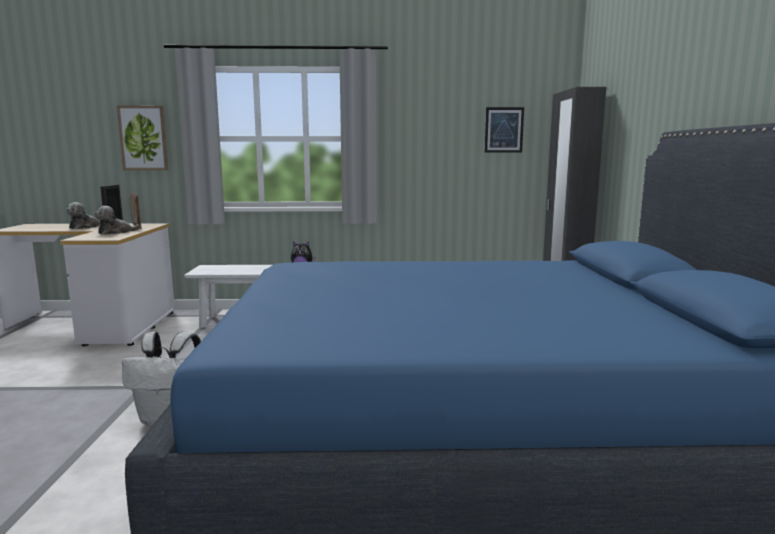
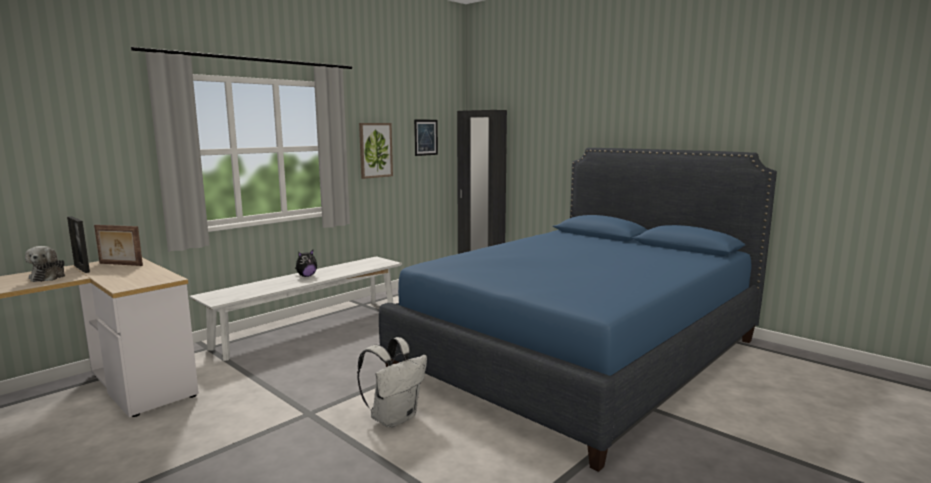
camera: 45 degrees left, 0 degrees up
plush toy [94,206,141,235] -> none
picture [117,106,168,170] -> picture moved to [359,123,393,179]

